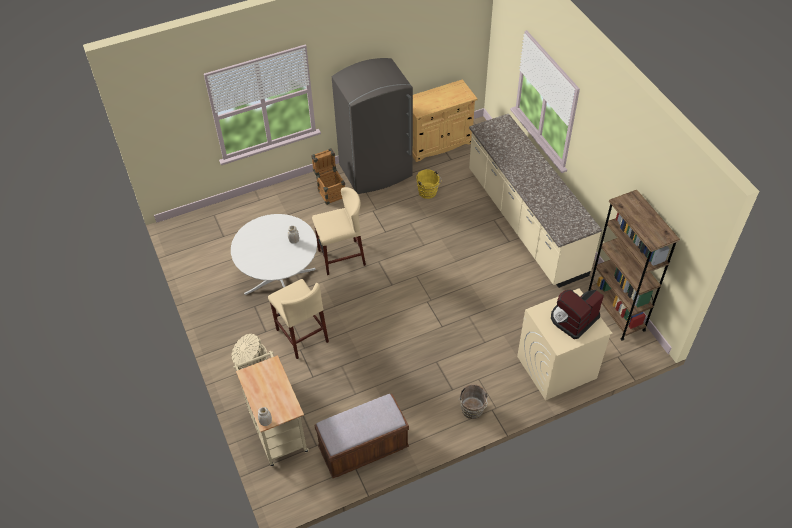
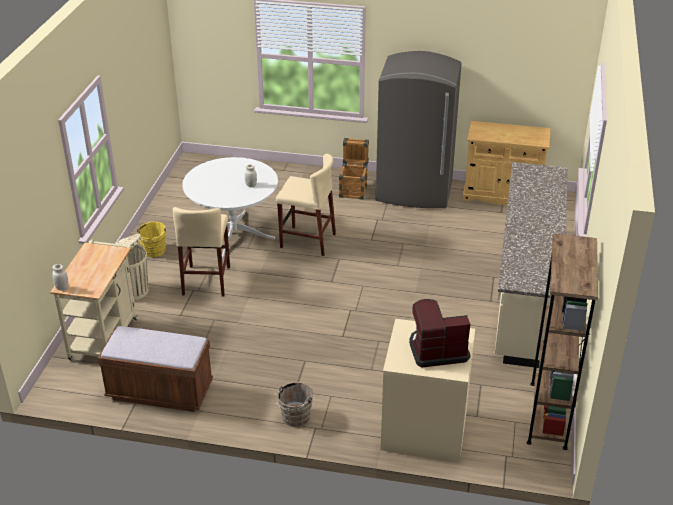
camera: 35 degrees right, 15 degrees down
yellow bucket [416,169,441,199] -> yellow bucket moved to [136,222,167,257]

